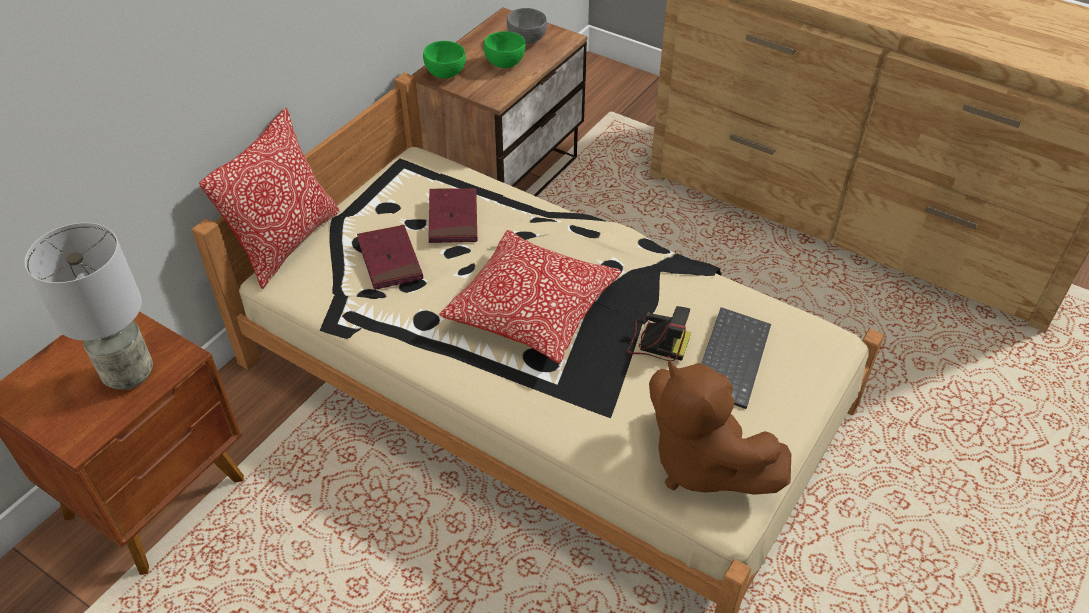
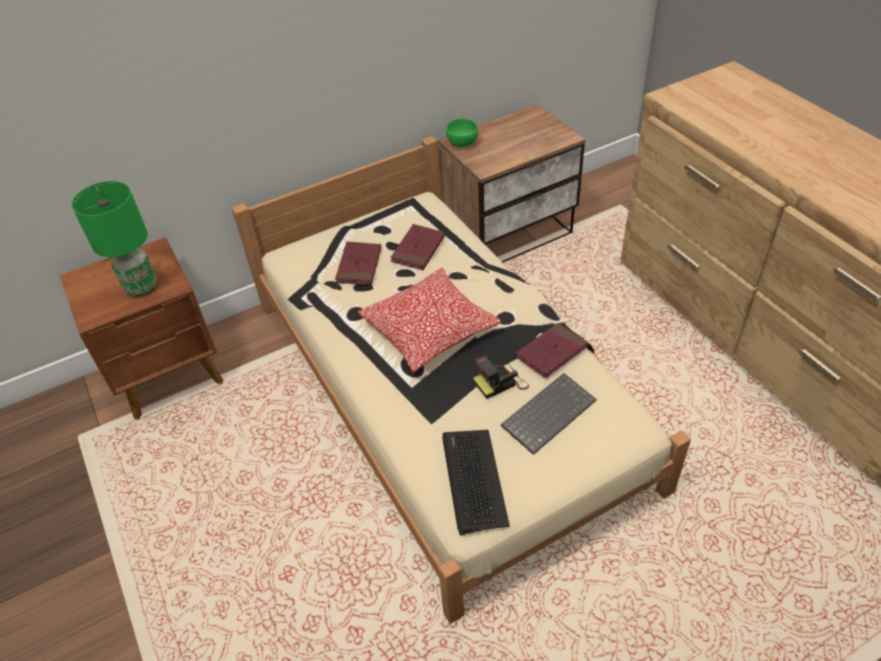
camera: 30 degrees right, 0 degrees up
grey table lamp [24,223,153,390] -> green table lamp [72,181,157,297]
pillow [199,108,339,289] -> none
green bowl [484,31,526,68] -> none
grey bowl [507,8,547,44] -> none
camera [627,306,691,361] -> camera turned 105 degrees clockwise [473,356,529,399]
brown plush toy [649,360,791,495] -> keyboard [443,430,510,535]
none -> red book [515,323,588,378]

